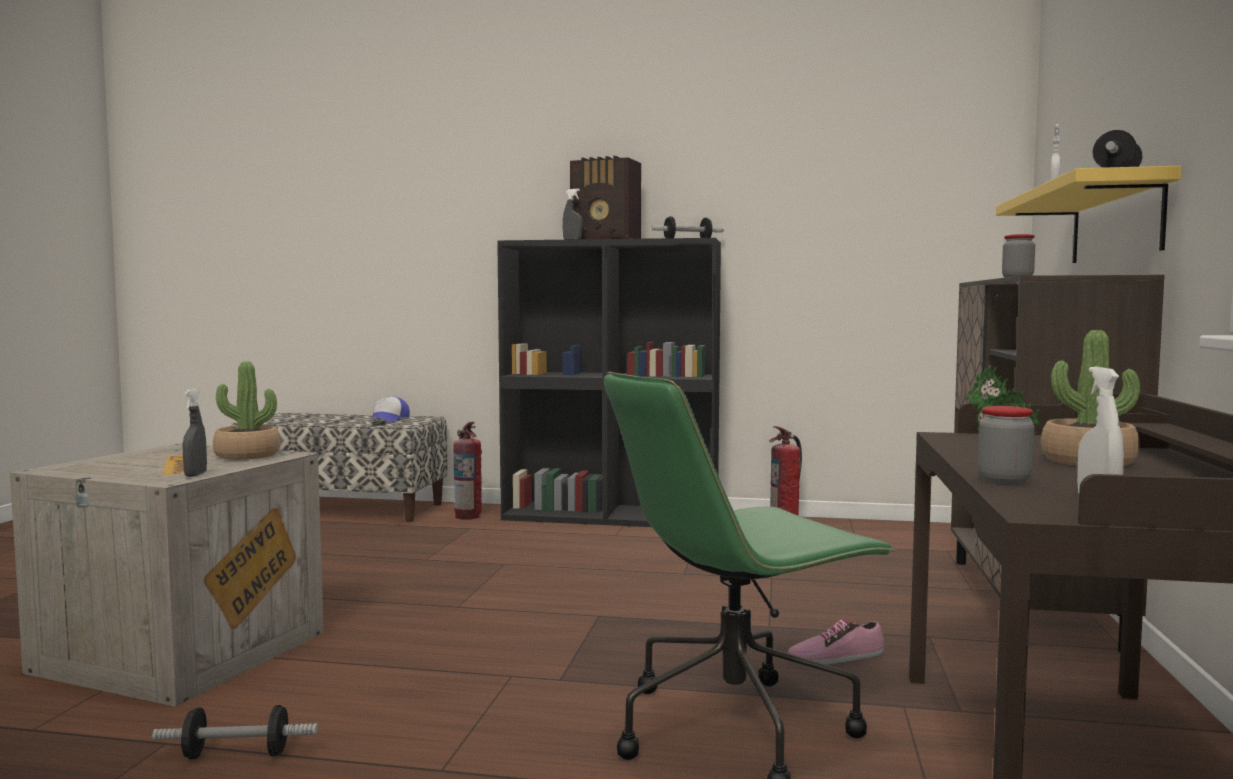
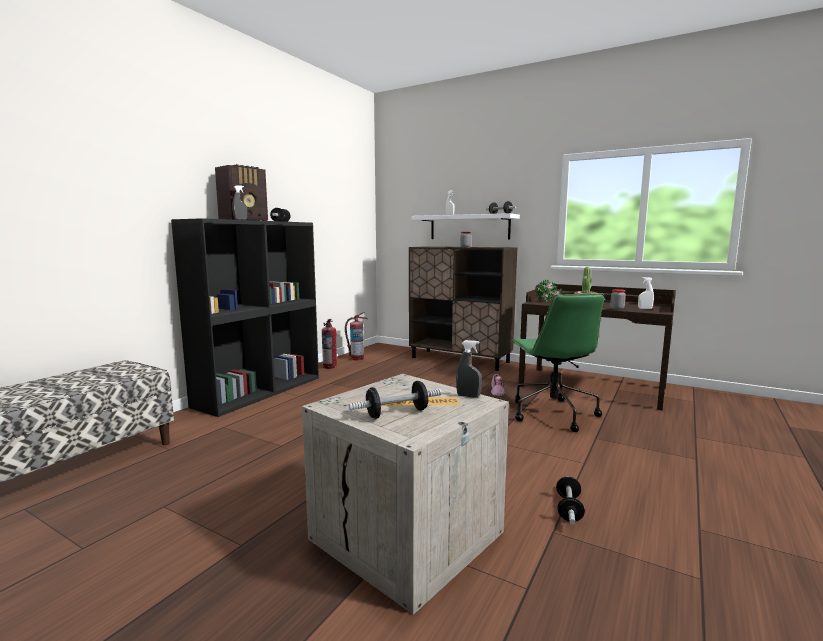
camera: 70 degrees left, 5 degrees up
potted plant [213,362,280,460] -> none
cap [371,396,410,422] -> none
fire extinguisher [453,422,482,520] -> fire extinguisher moved to [345,312,368,360]
yellow shelf [996,166,1181,263] -> white shelf [411,213,520,240]
none -> dumbbell [348,381,442,419]

